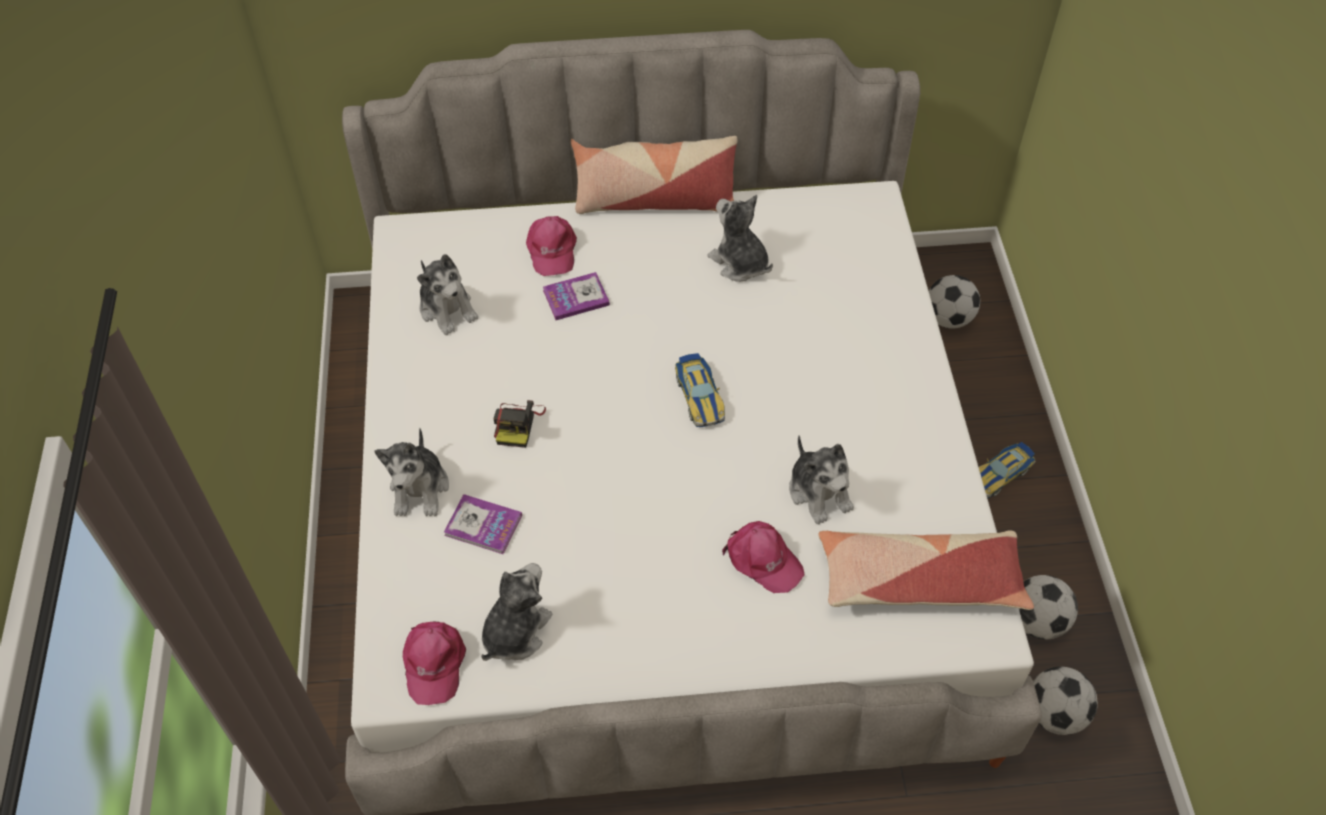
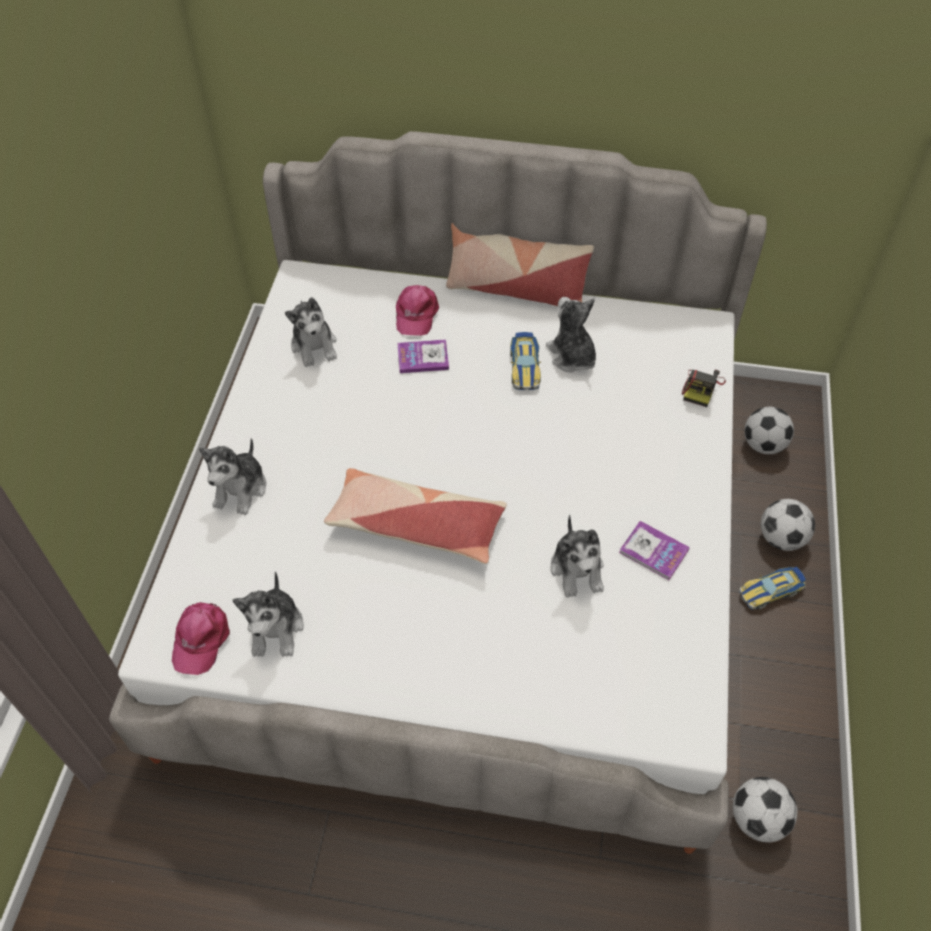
camera: 15 degrees right, 0 degrees up
book [444,494,522,554] -> book moved to [619,521,690,580]
plush toy [481,563,552,661] -> plush toy turned 135 degrees clockwise [232,571,304,657]
camera [493,400,546,448] -> camera moved to [682,370,726,407]
toy car [675,353,725,427] -> toy car moved to [510,332,541,390]
pink cap [722,521,805,593] -> none
pillow [818,531,1034,610] -> pillow moved to [324,468,507,564]
football [1019,575,1078,640] -> football moved to [761,499,815,551]

